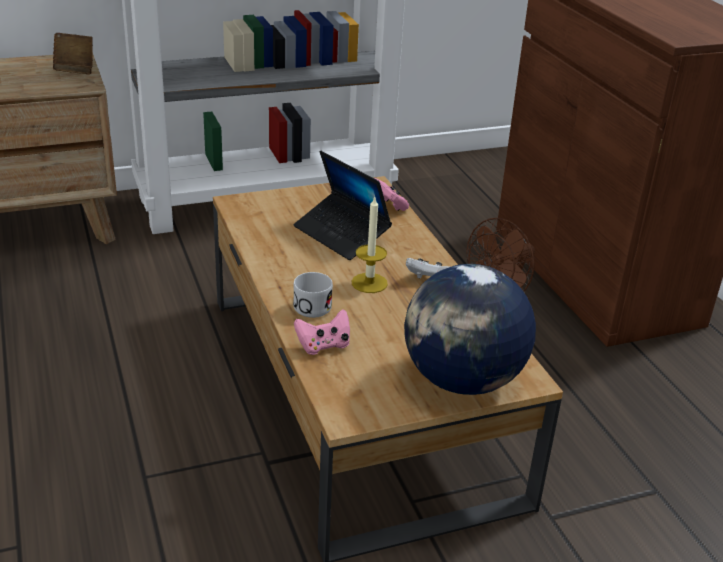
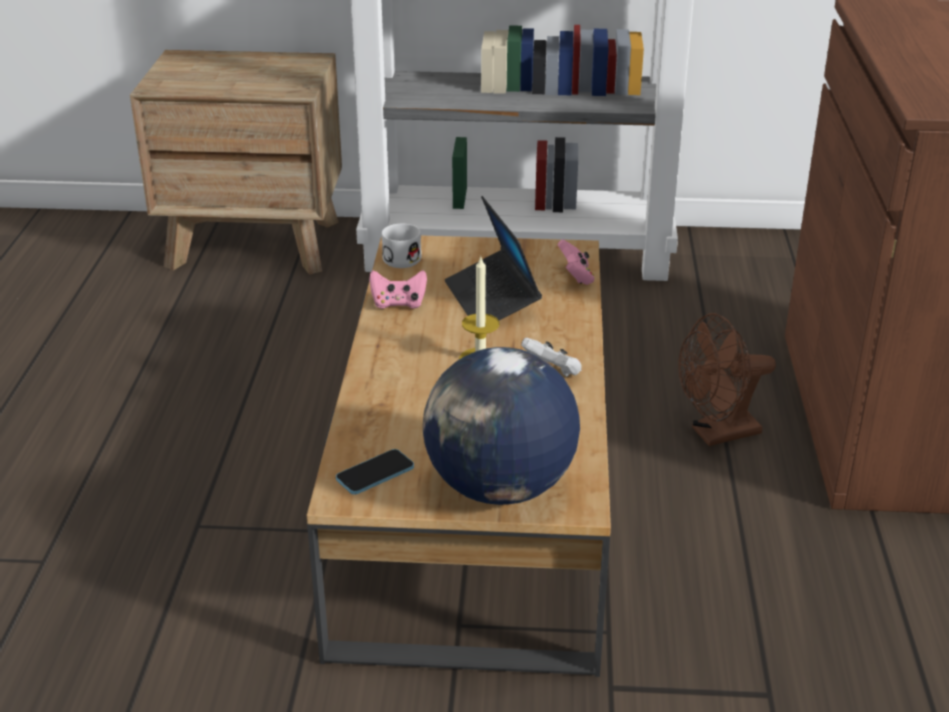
camera: 25 degrees right, 0 degrees up
brown book [53,33,93,74] -> none
white mug [293,272,333,318] -> white mug moved to [382,224,422,268]
pink game controller [294,309,350,355] -> pink game controller moved to [369,270,427,309]
none -> phone [336,449,414,495]

